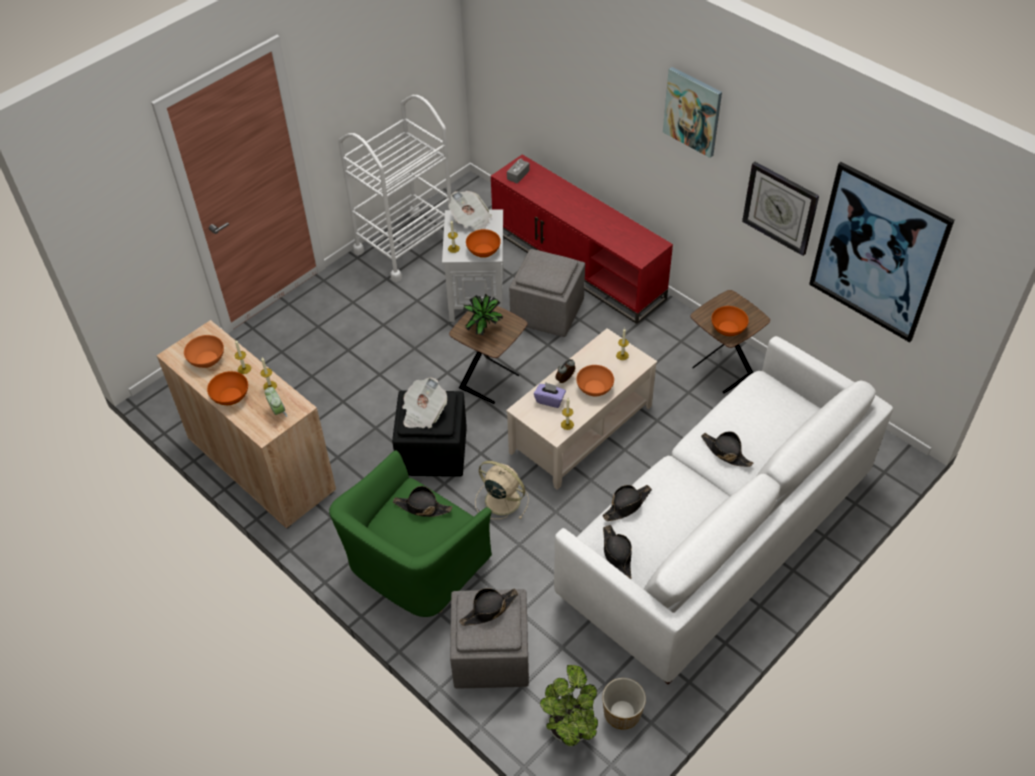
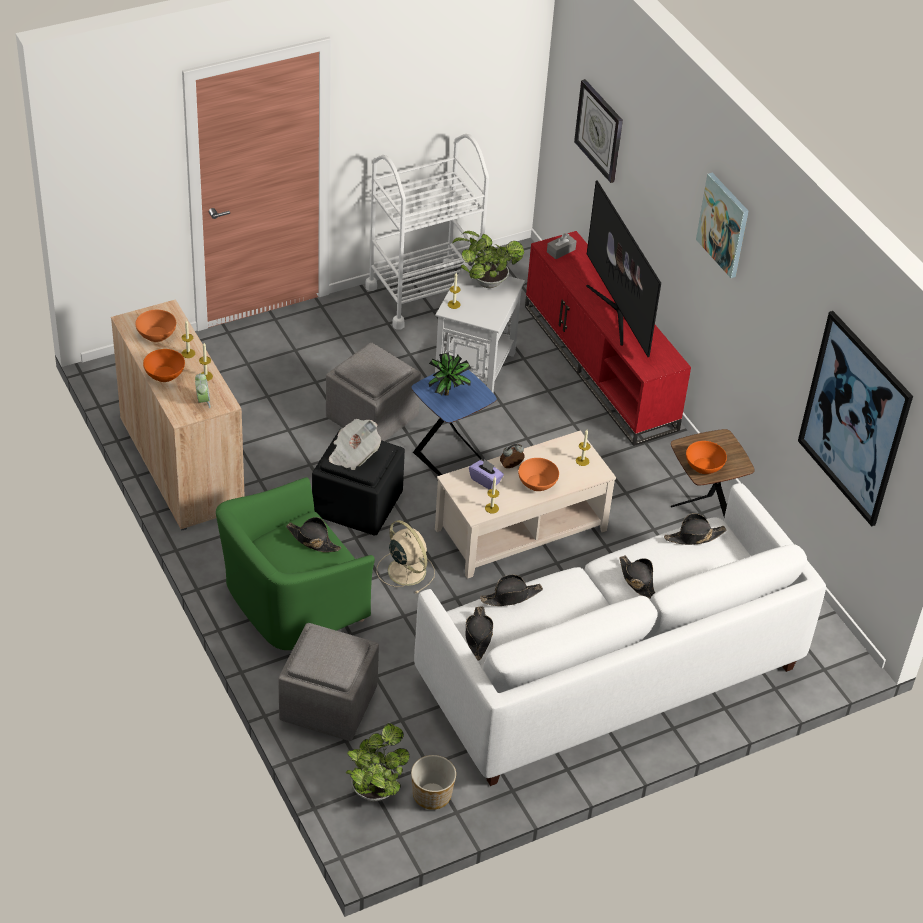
camera: 15 degrees right, 5 degrees down
newspaper [448,191,492,230] -> potted plant [452,231,524,288]
brown side table [449,306,527,404] -> blue side table [411,370,497,476]
black hat [459,588,518,626] -> black hat moved to [664,513,726,545]
orange bowl [466,229,501,258] -> none
grey ottoman [509,249,585,337] -> grey ottoman moved to [326,343,421,441]
wall clock [742,162,819,256] -> wall clock moved to [574,79,623,183]
none -> television [586,180,661,357]

